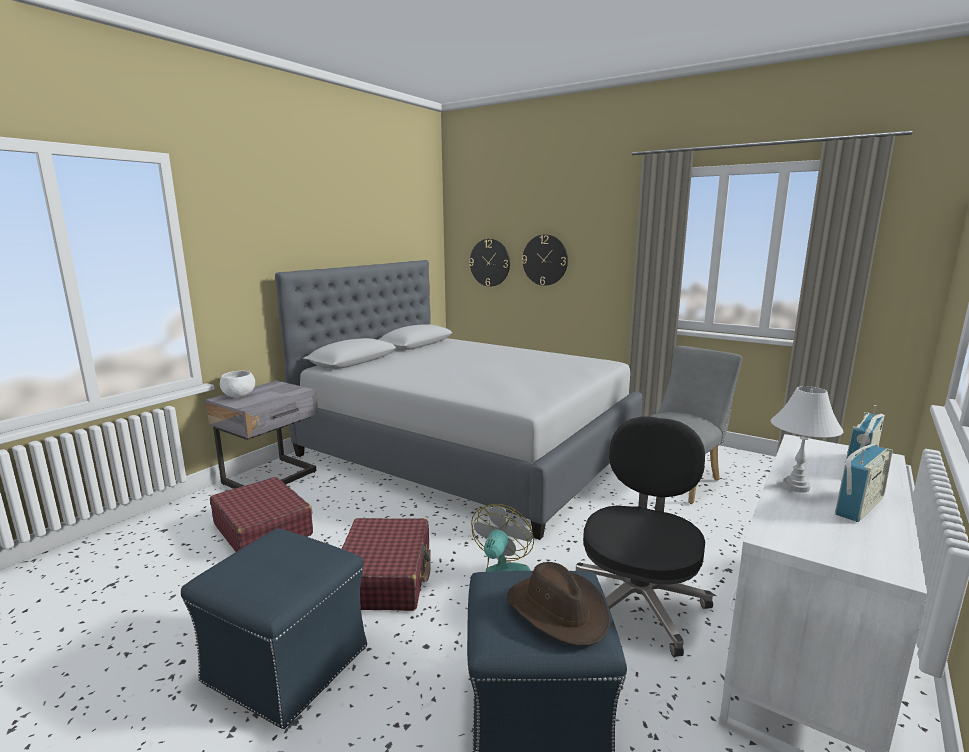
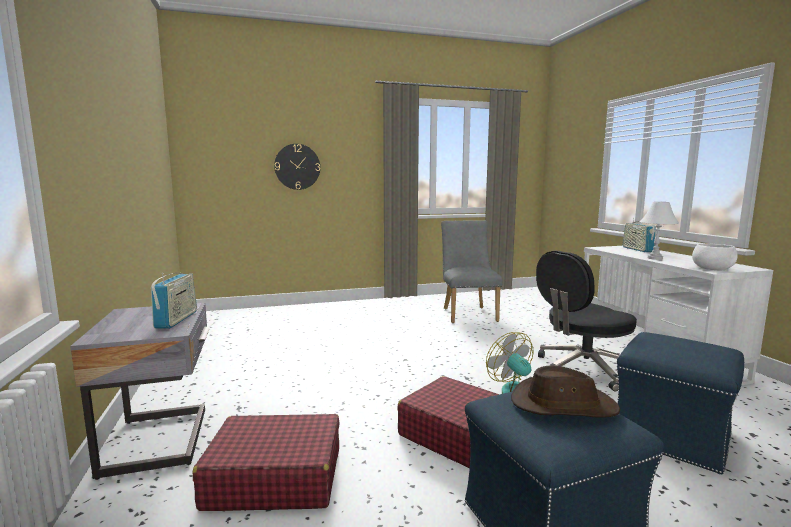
camera: 50 degrees left, 5 degrees down
white bowl [220,371,255,397] -> white bowl moved to [692,243,738,270]
grey bed [275,260,642,540] -> none
wall clock [469,239,510,287] -> none
brown hat [507,562,610,646] -> brown hat moved to [511,366,620,418]
black office chair [575,417,713,657] -> black office chair turned 90 degrees counterclockwise [536,251,637,392]
radio [835,444,893,522] -> radio moved to [151,273,197,329]

